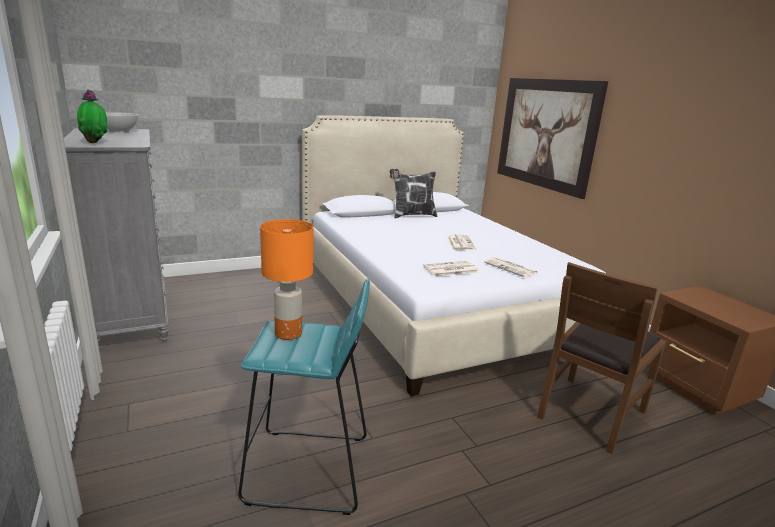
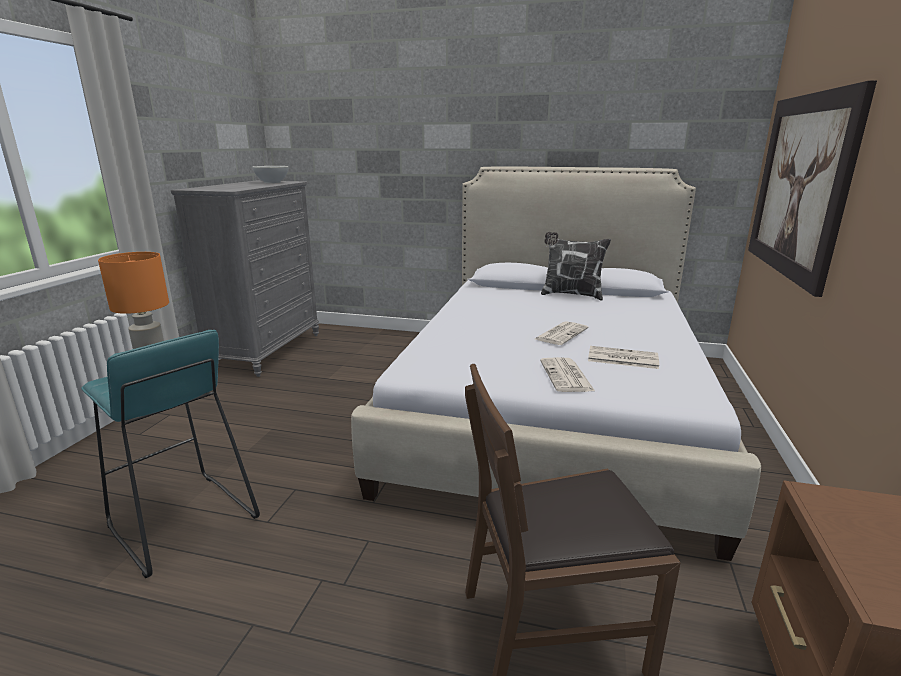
camera: 40 degrees right, 0 degrees up
potted plant [77,90,108,143] -> none
newspaper [423,261,479,277] -> newspaper moved to [588,346,659,369]

